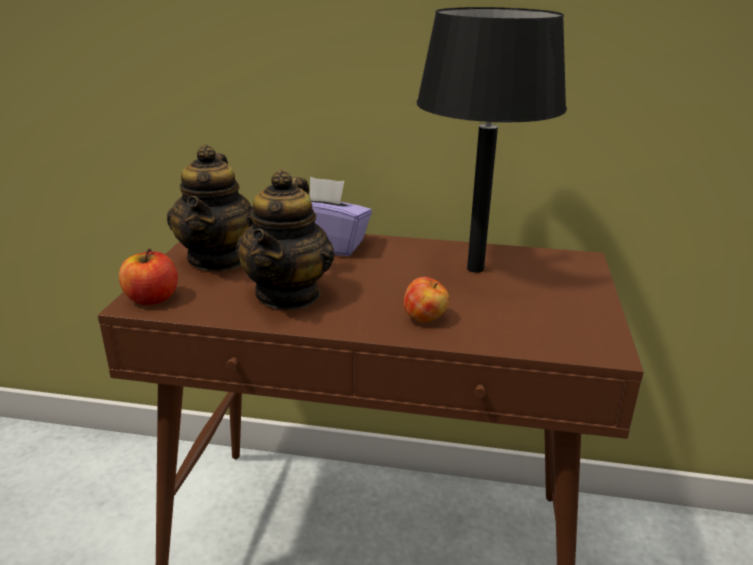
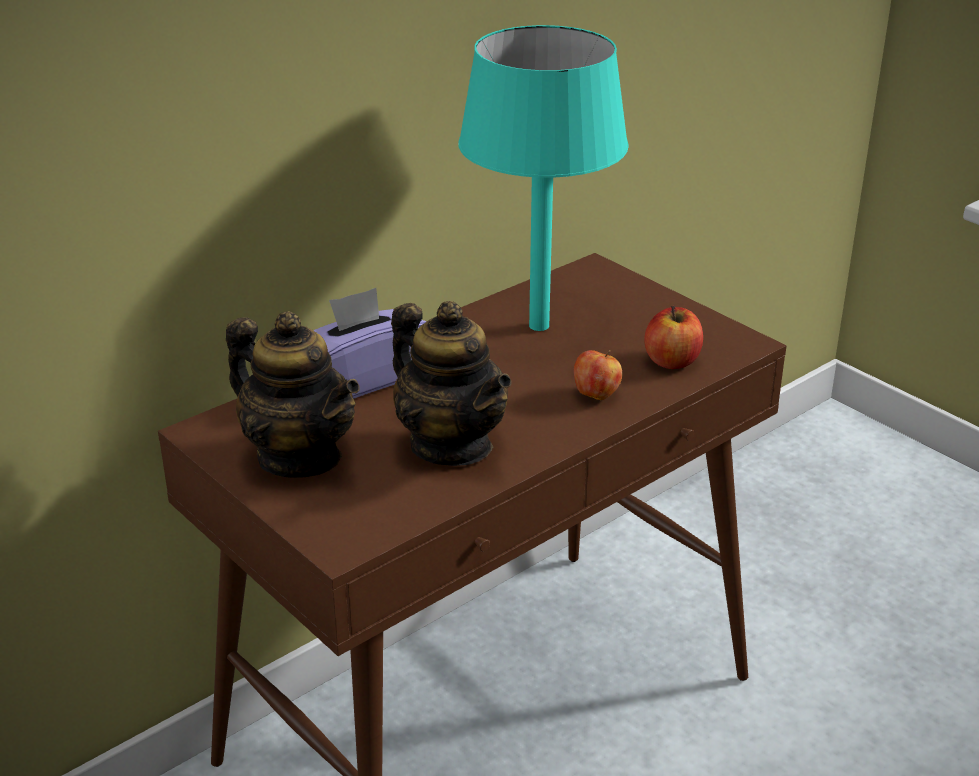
camera: 50 degrees left, 5 degrees up
apple [119,248,178,305] -> apple moved to [644,306,703,369]
black table lamp [416,7,567,273] -> turquoise table lamp [459,25,629,331]

